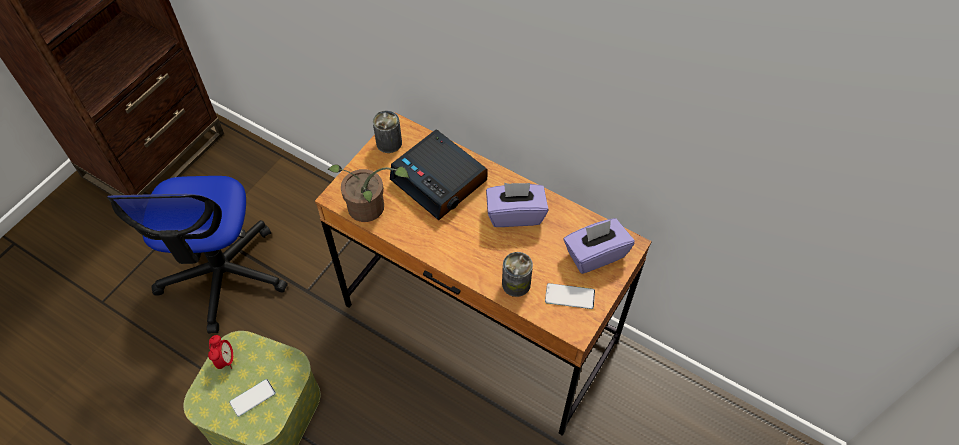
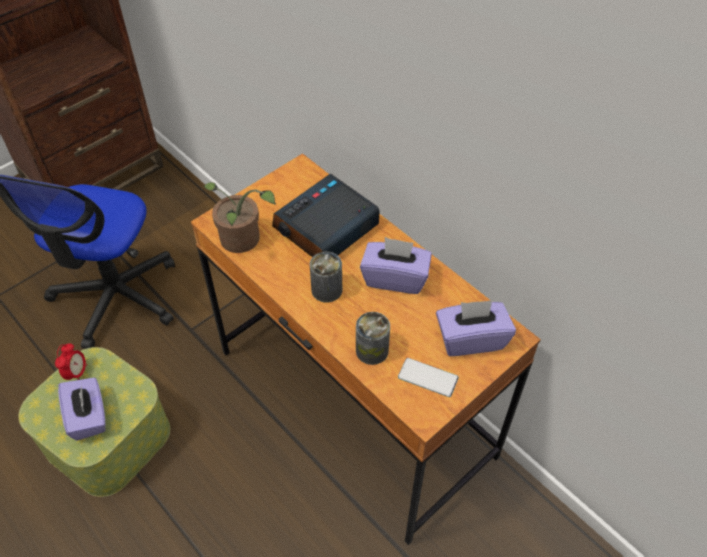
camera: 15 degrees right, 5 degrees down
phone [229,379,276,417] -> purple tissue box [58,378,106,441]
can [373,110,402,153] -> can moved to [310,252,342,303]
alarm clock [390,129,488,220] -> alarm clock turned 75 degrees clockwise [272,174,380,257]

